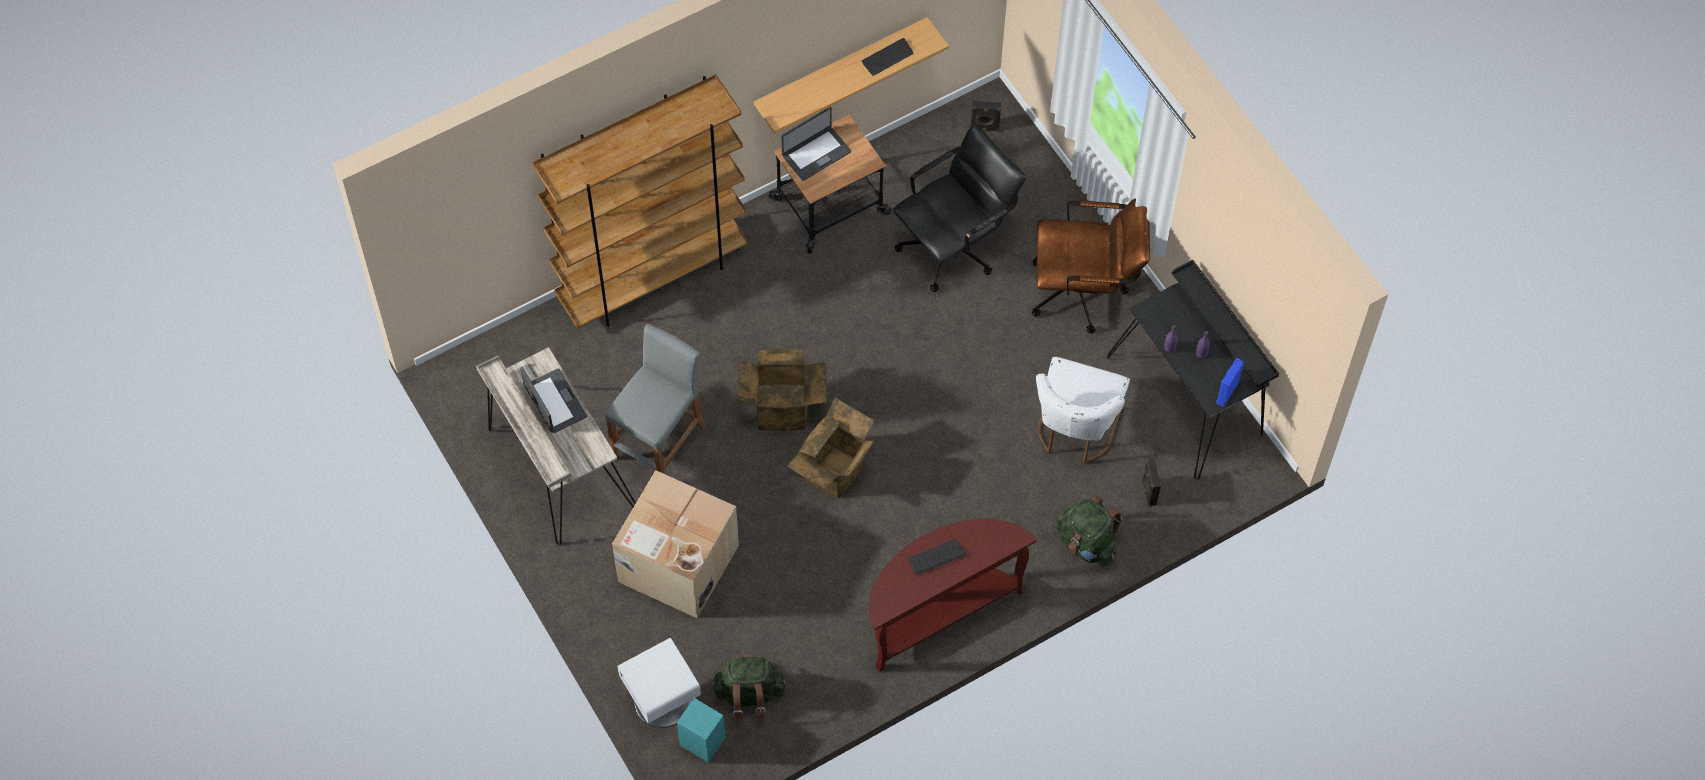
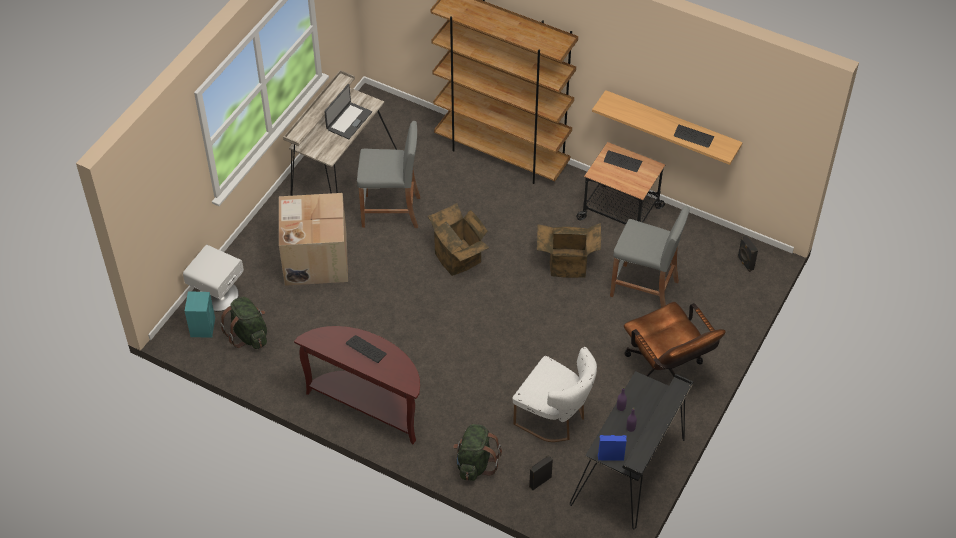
camera: 60 degrees right, 10 degrees down
laptop [781,107,852,181] -> keyboard [604,150,643,172]
cardboard box [787,398,875,498] -> cardboard box moved to [537,223,601,278]
black office chair [893,124,1026,292] -> grey stool [610,206,690,307]
white chair [1036,357,1130,464] -> white chair turned 135 degrees counterclockwise [513,347,597,442]

